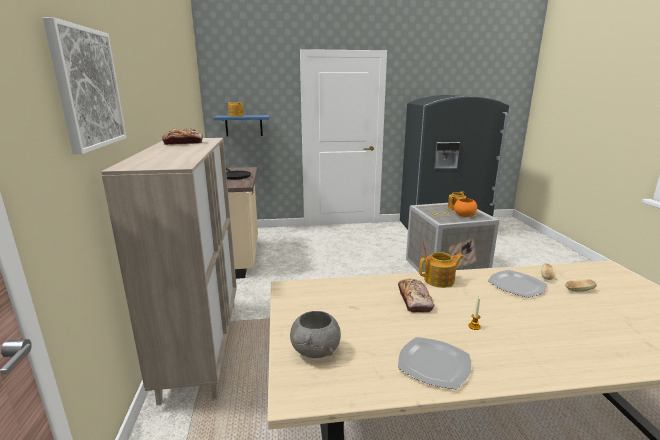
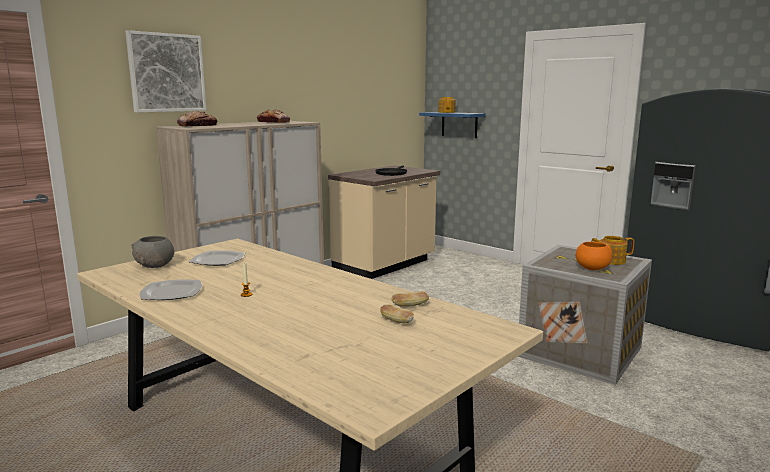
camera: 50 degrees right, 5 degrees down
bread [398,279,434,313] -> bread moved to [177,111,217,127]
teapot [419,252,464,288] -> none
plate [488,270,547,298] -> plate moved to [189,250,245,266]

